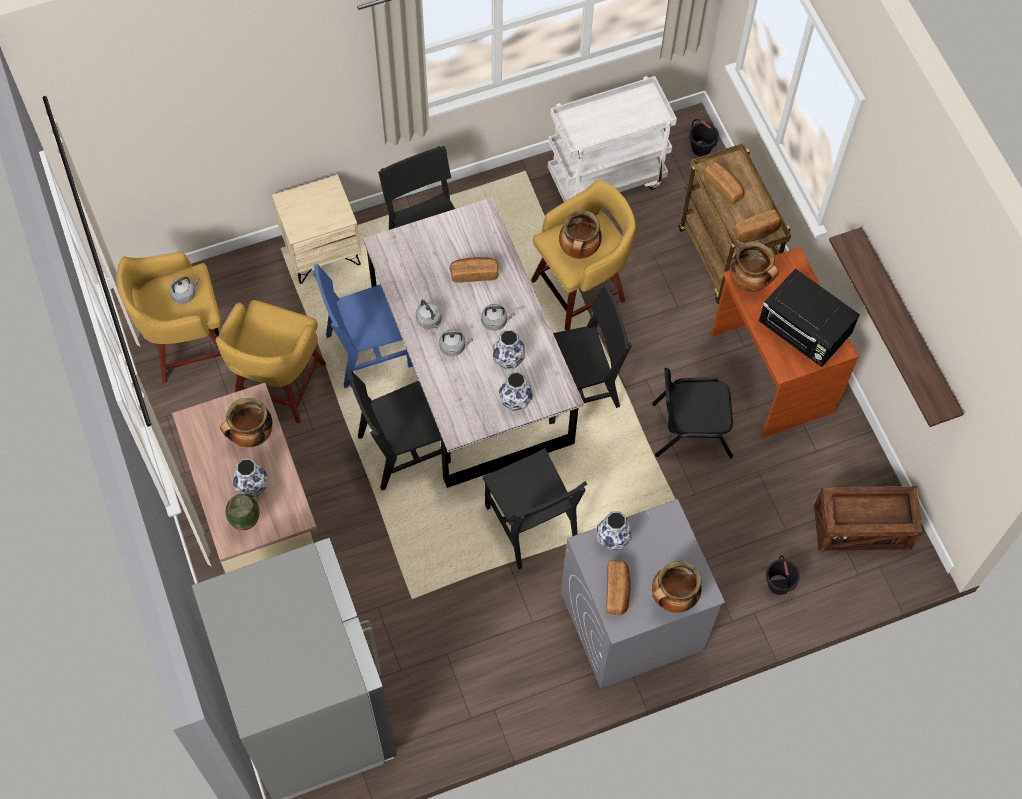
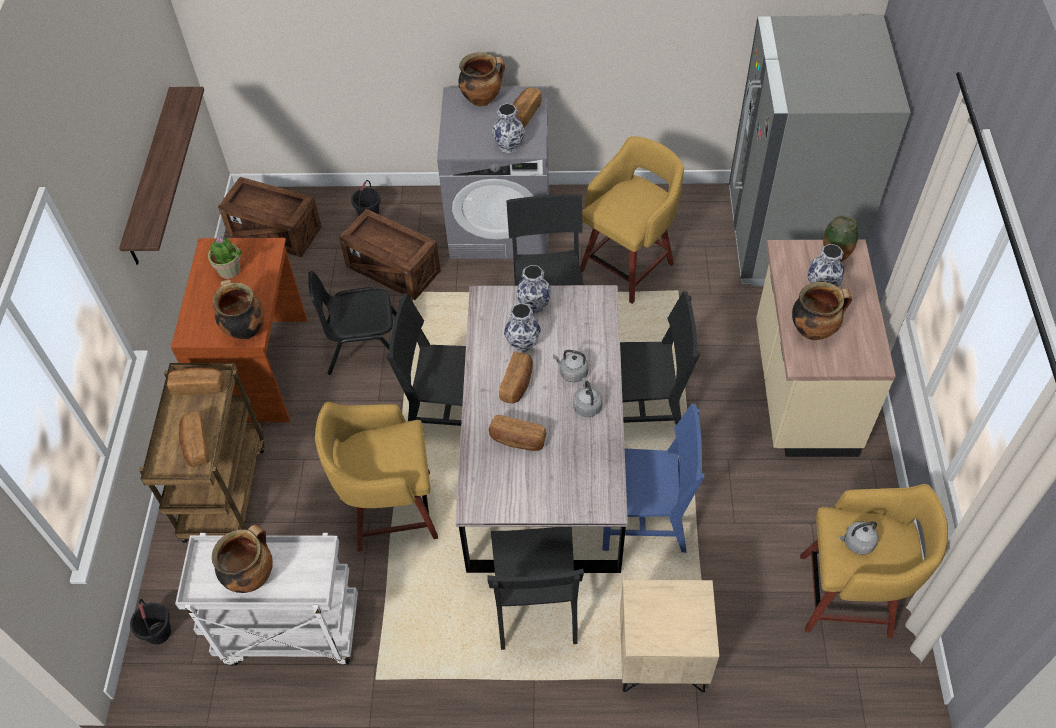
camera: 155 degrees left, 10 degrees down
yellow stool [216,300,326,424] -> yellow stool moved to [580,136,684,304]
grey kettle [481,304,515,331] -> bread [499,351,533,404]
cooking pot [559,210,602,259] -> cooking pot moved to [212,524,273,593]
black chair [652,368,733,458] -> black chair turned 150 degrees clockwise [308,271,397,375]
black microwave [759,268,860,367] -> potted plant [208,237,242,279]
none -> crate [339,209,441,300]

